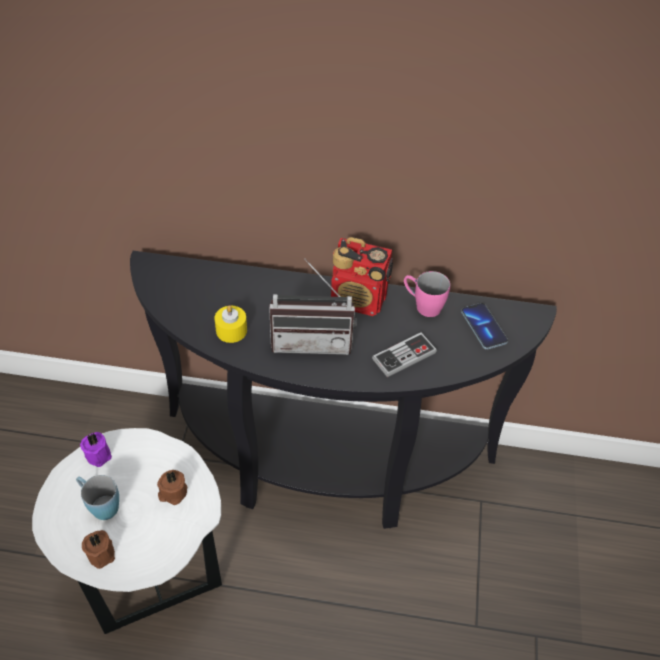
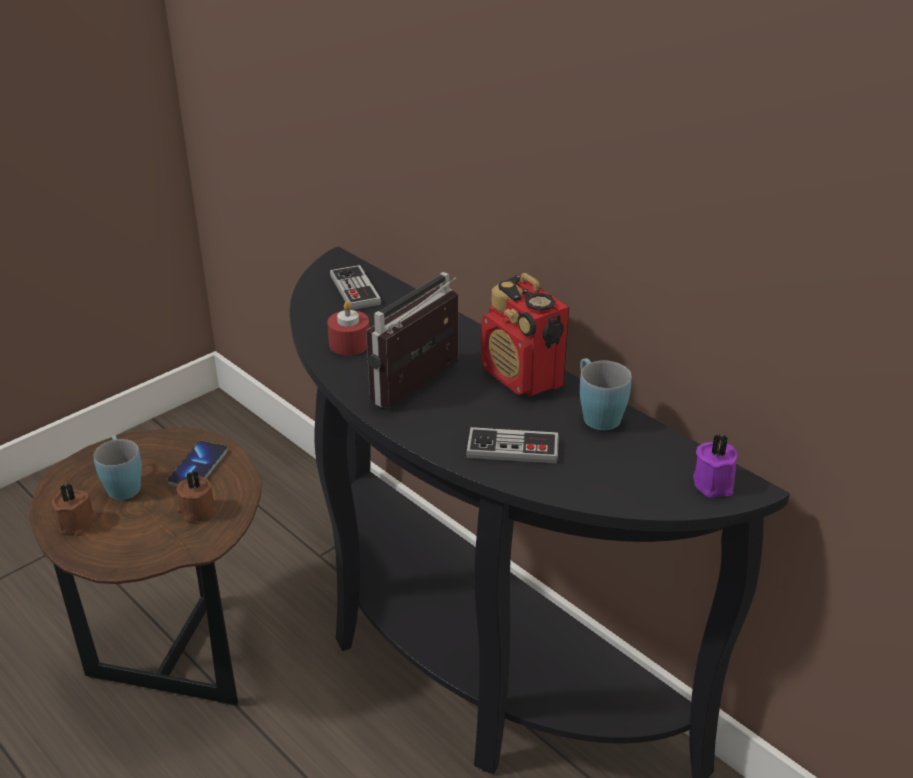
camera: 40 degrees right, 15 degrees down
white side table [32,428,222,634] -> brown side table [29,427,262,706]
purple candle [80,432,112,467] -> purple candle moved to [693,434,738,498]
yellow candle [215,305,247,343] -> red candle [327,301,370,355]
radio [269,258,356,355] -> radio turned 90 degrees clockwise [366,272,458,408]
pink mug [404,271,450,317] -> blue mug [580,358,632,430]
phone [461,303,508,349] -> phone moved to [167,441,228,486]
none -> game controller [330,265,381,310]

